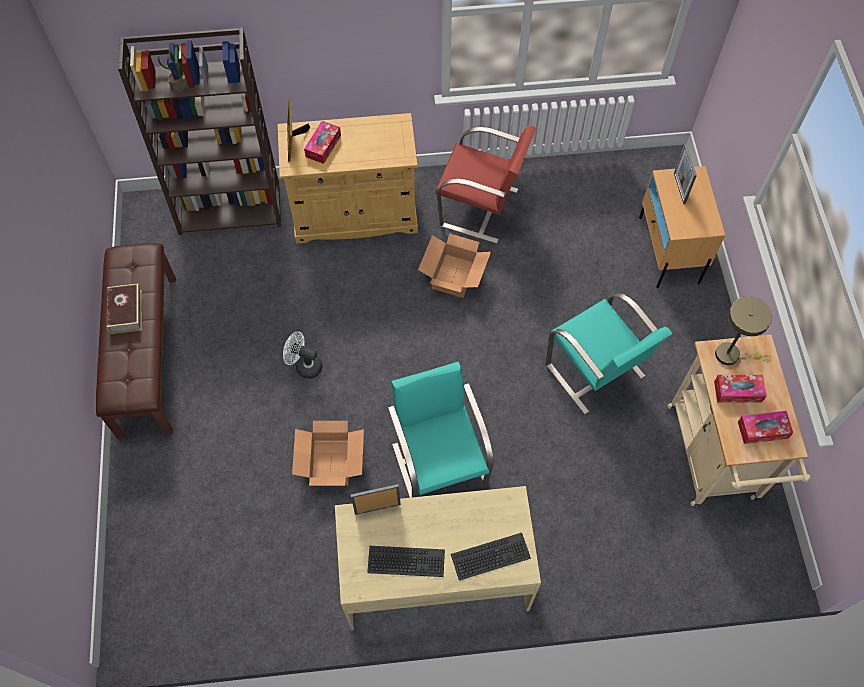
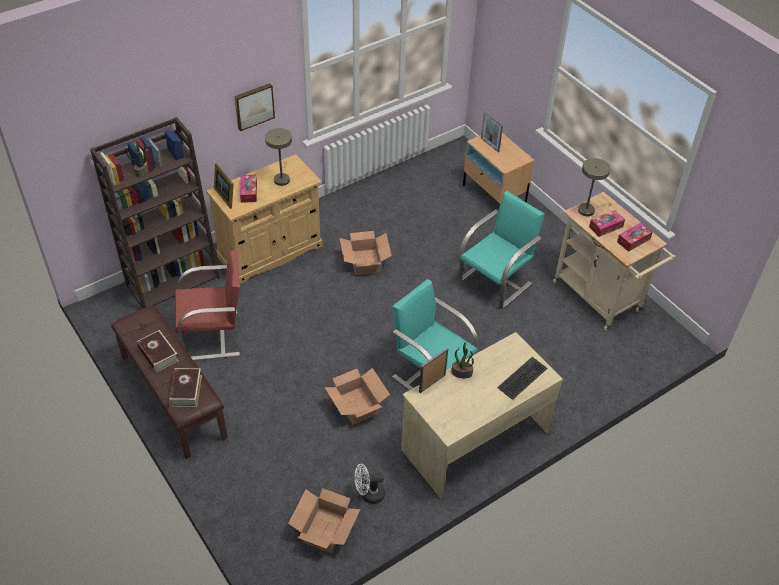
camera: 30 degrees left, 15 degrees down
white fan [283,331,322,379] -> white fan moved to [354,464,385,504]
keyboard [367,546,445,577] -> none
red chair [435,125,536,244] -> red chair moved to [175,250,240,361]
turquoise chair [546,293,672,415] -> turquoise chair turned 75 degrees counterclockwise [458,191,545,309]
none -> book [169,368,202,407]
none -> picture [234,83,275,131]
none -> beige table lamp [265,128,292,186]
none -> cardboard box [288,488,360,553]
none -> potted plant [451,342,474,378]

